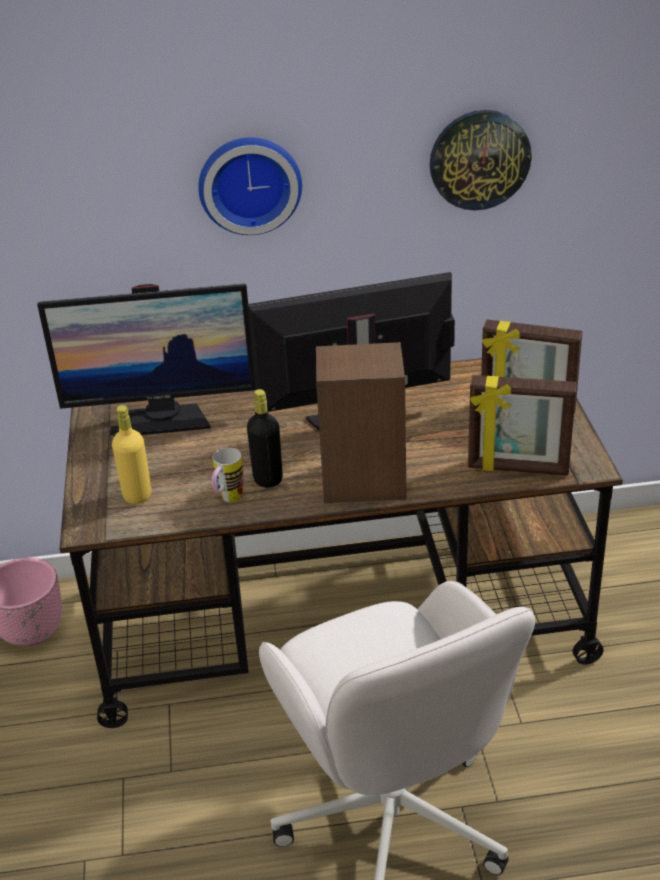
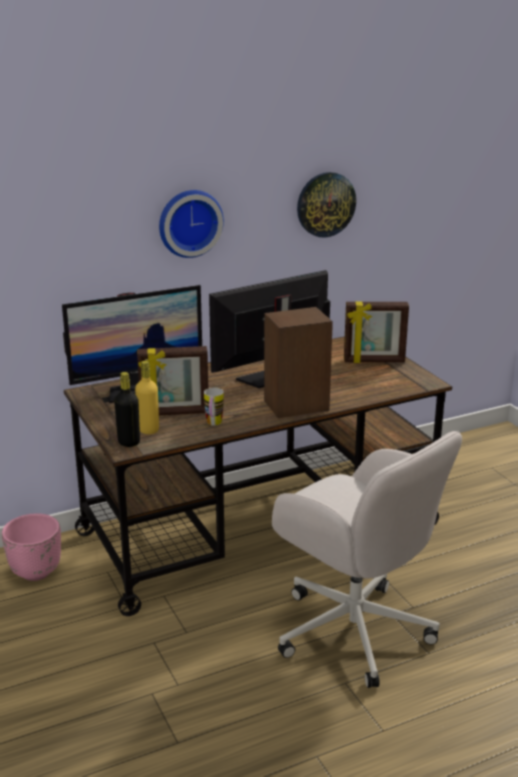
camera: 20 degrees left, 10 degrees down
black bottle [247,389,283,488] -> black bottle moved to [114,372,140,447]
picture frame [468,375,576,476] -> picture frame moved to [137,346,208,415]

